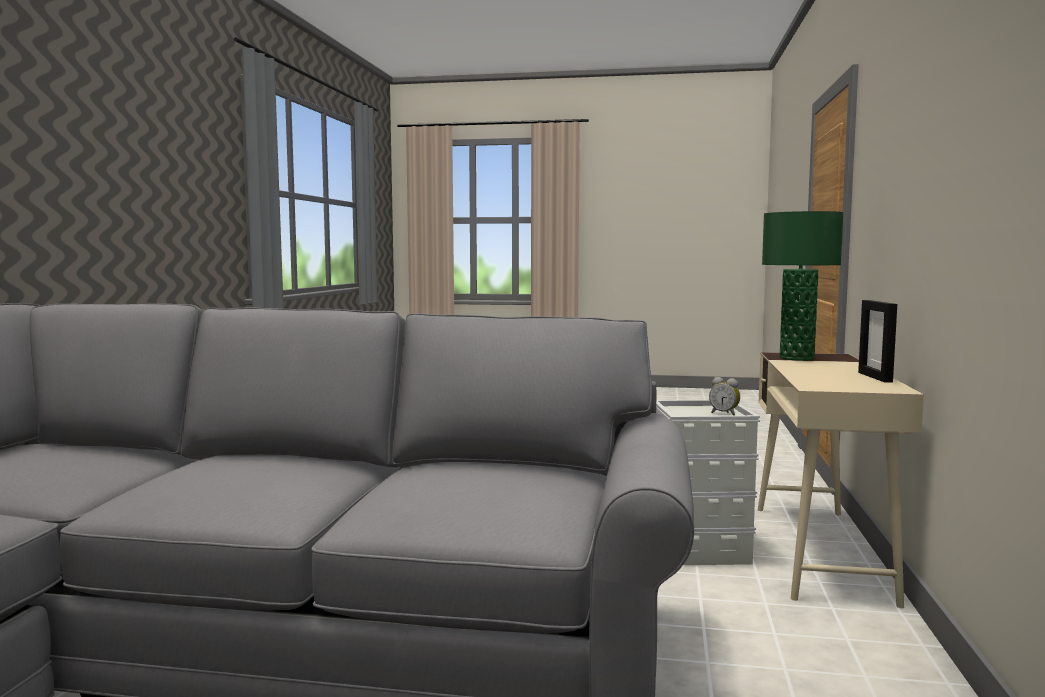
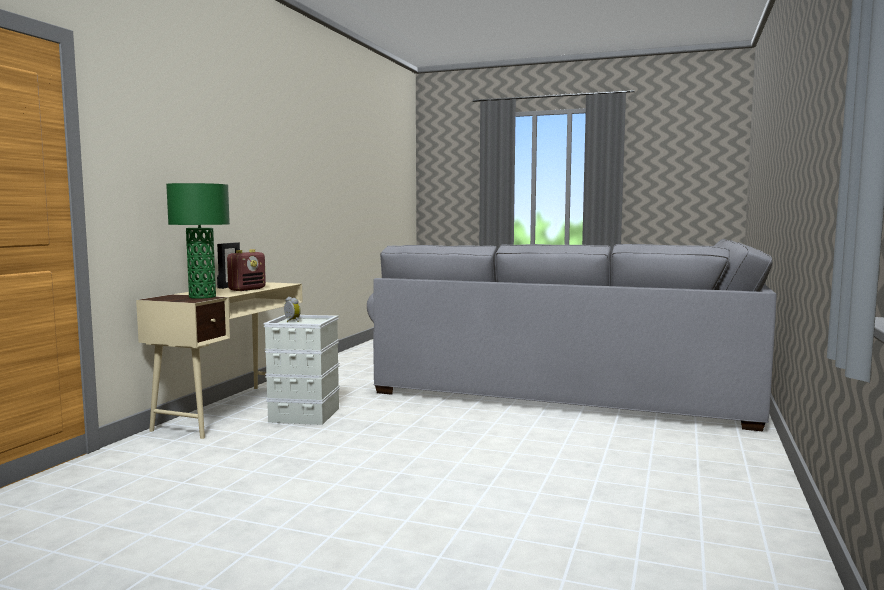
camera: 170 degrees left, 0 degrees up
none -> radio [227,249,266,291]

